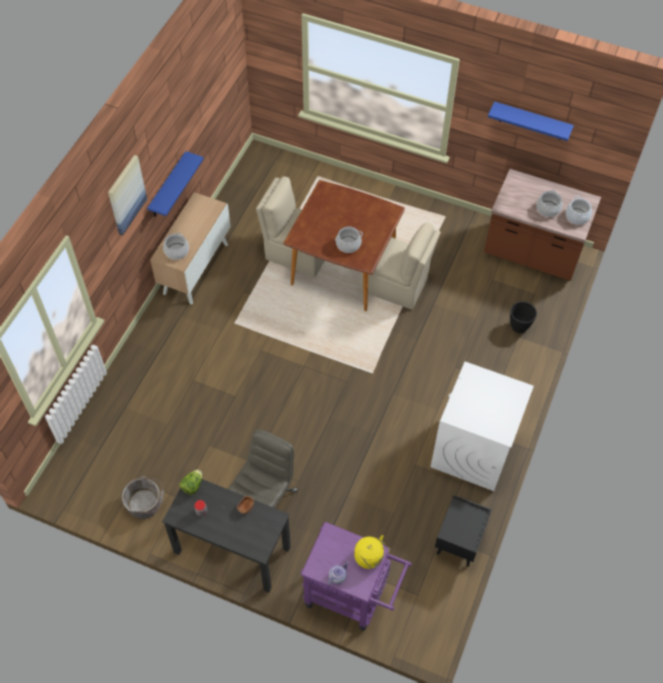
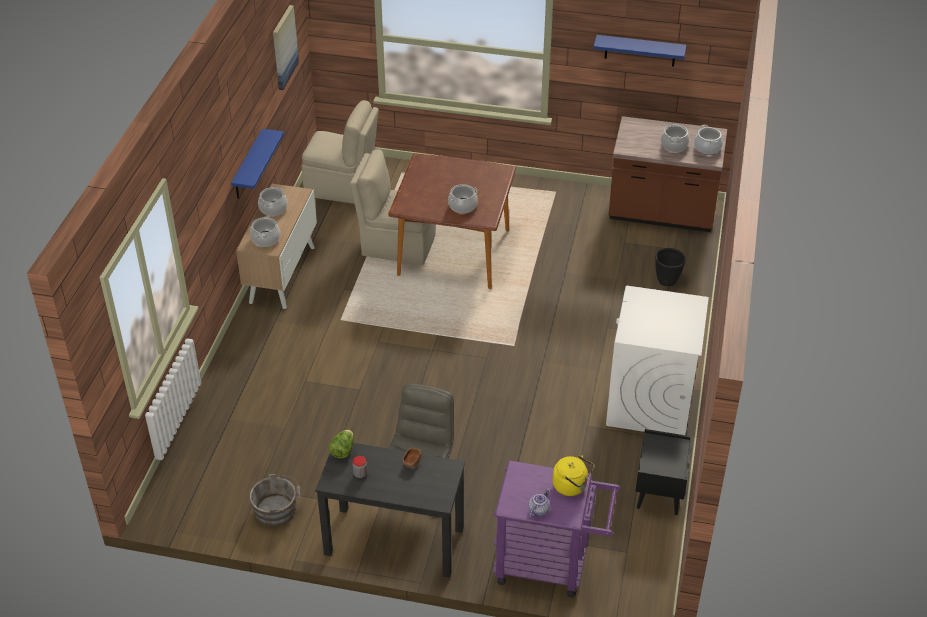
camera: 10 degrees left, 15 degrees down
picture [108,155,147,235] -> picture moved to [273,5,299,90]
beige chair [361,222,441,309] -> beige chair moved to [302,100,379,204]
none -> cooking pot [258,187,288,216]

